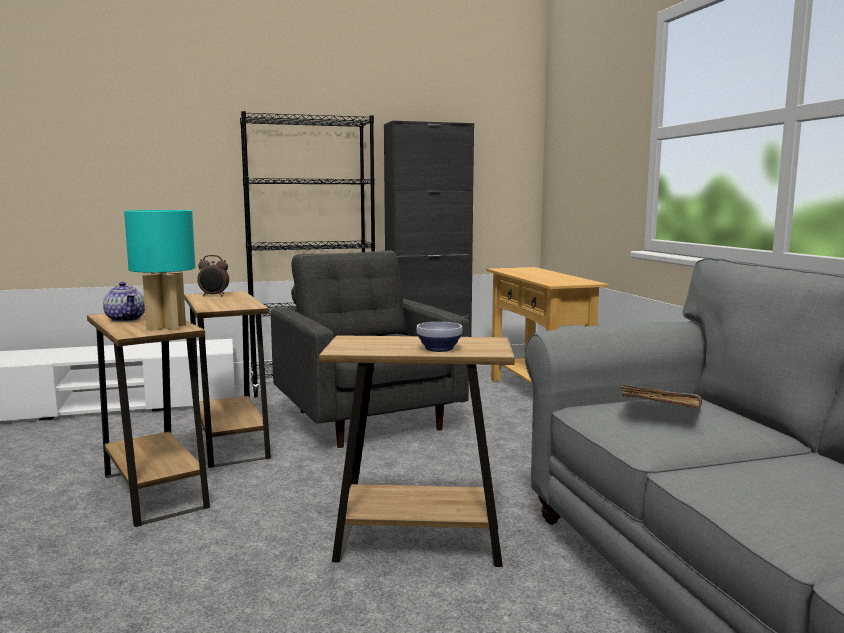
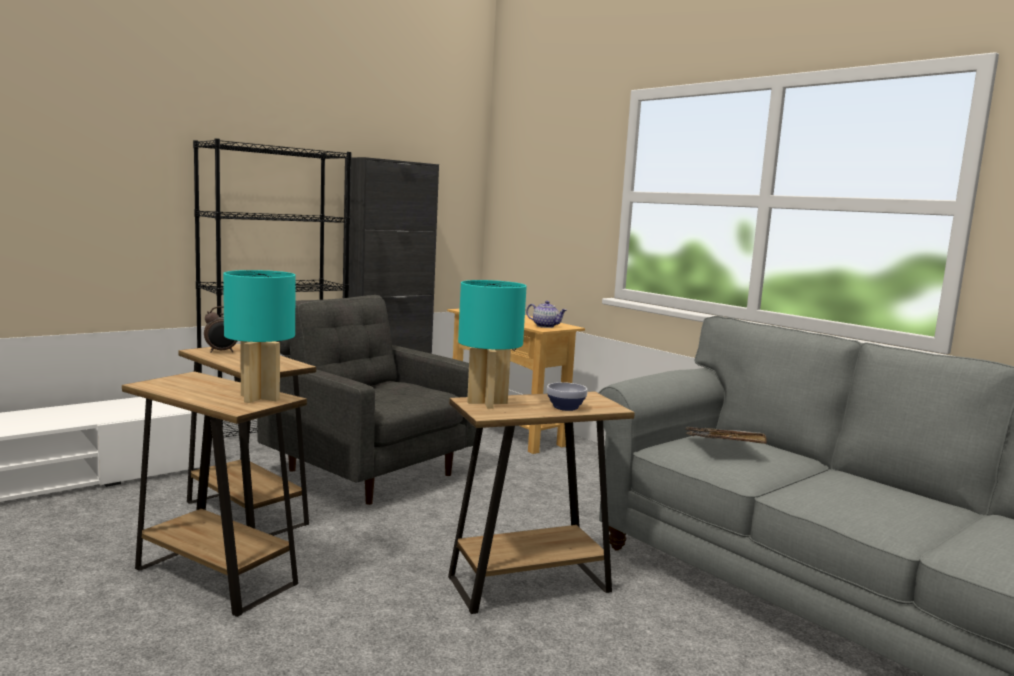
camera: 25 degrees left, 0 degrees up
teapot [103,282,145,322] -> teapot moved to [526,301,567,328]
none -> turquoise table lamp [458,280,527,408]

